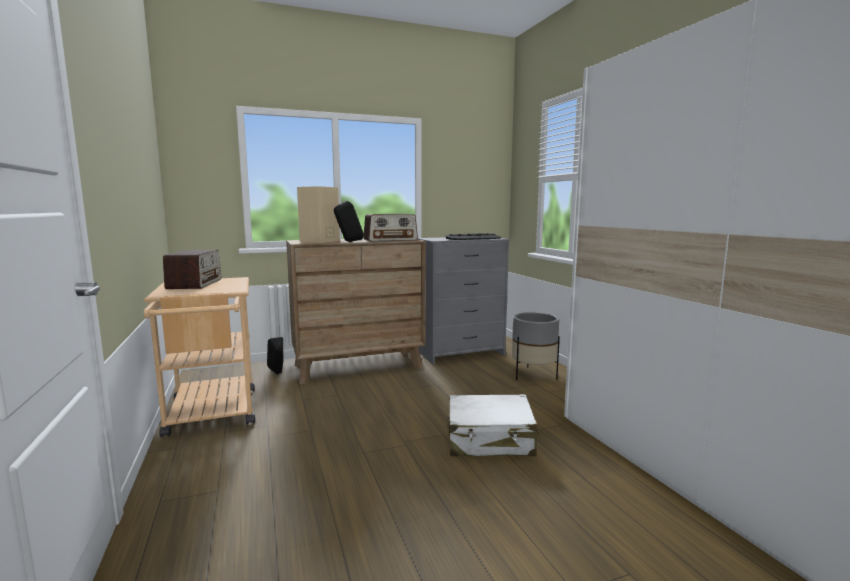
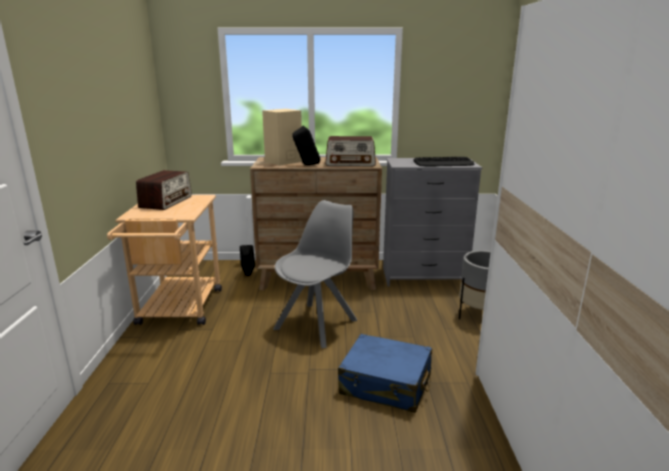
camera: 20 degrees right, 10 degrees up
white suitcase [448,394,540,456] -> blue suitcase [338,334,432,413]
none -> grey chair [273,200,357,348]

